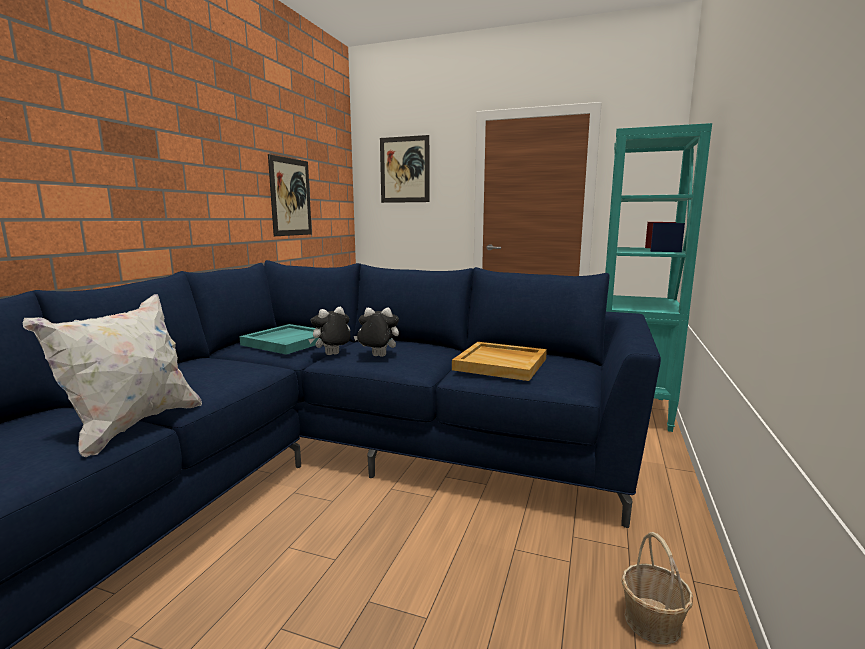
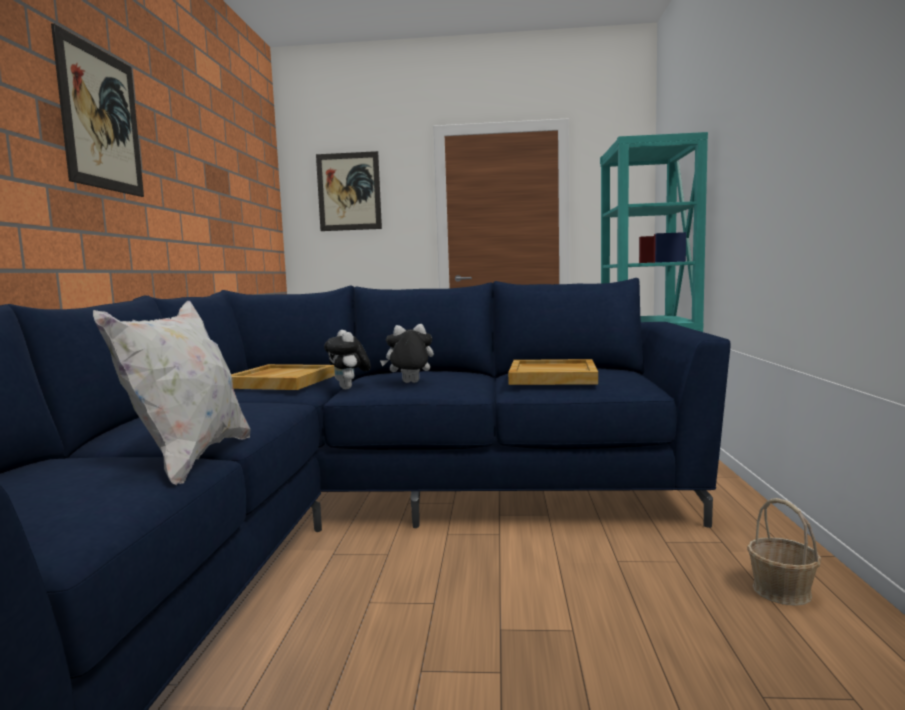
camera: 15 degrees left, 5 degrees down
turquoise tray [239,324,318,355] -> beige tray [231,364,335,390]
picture [268,154,312,236] -> picture moved to [51,23,144,197]
plush toy [308,307,350,355] -> plush toy turned 60 degrees counterclockwise [324,330,371,389]

